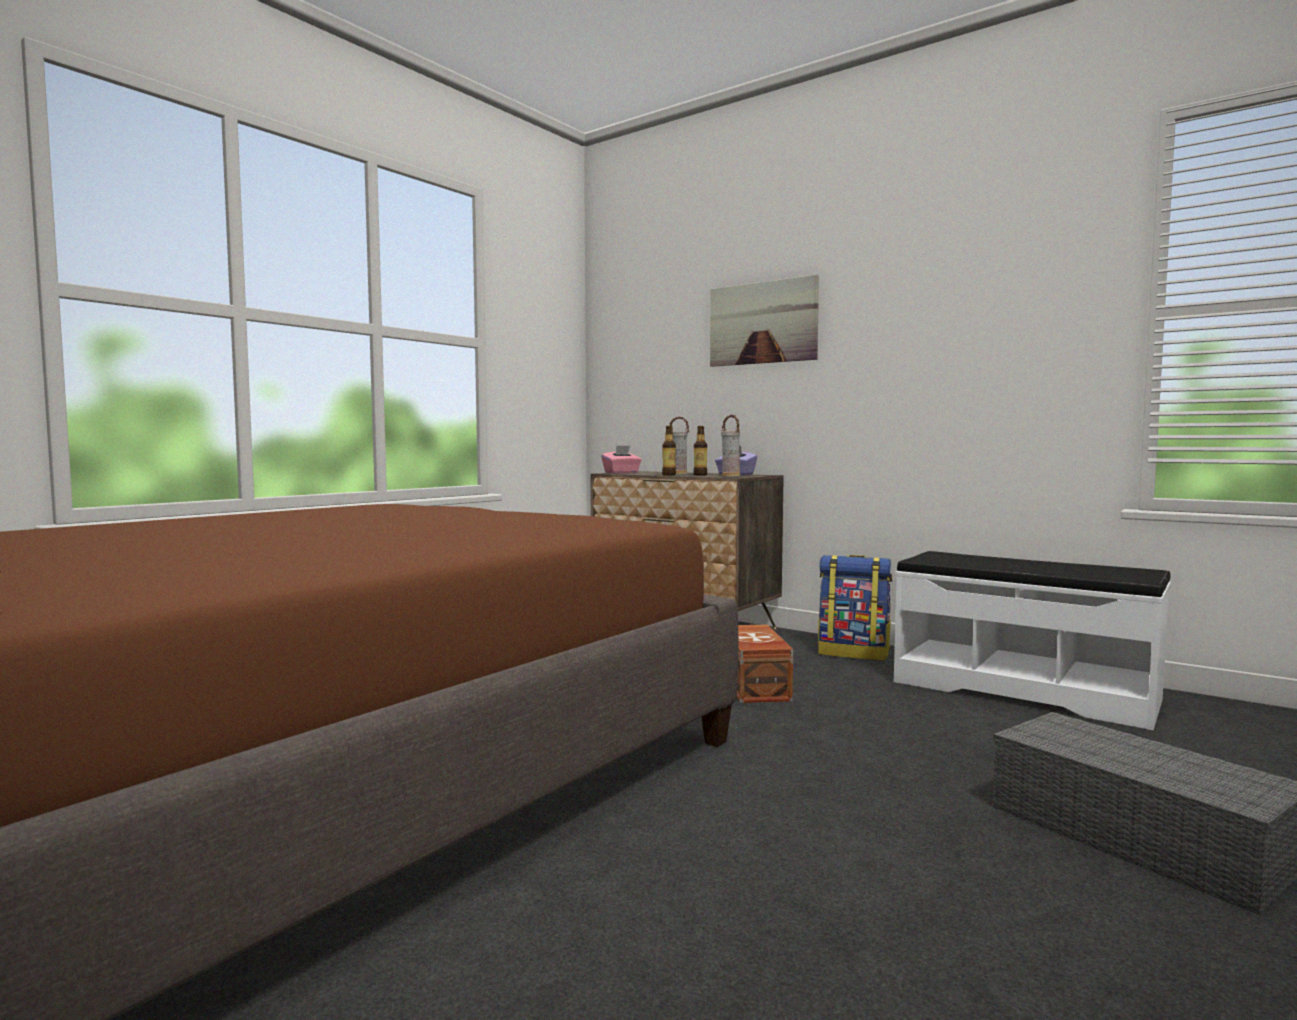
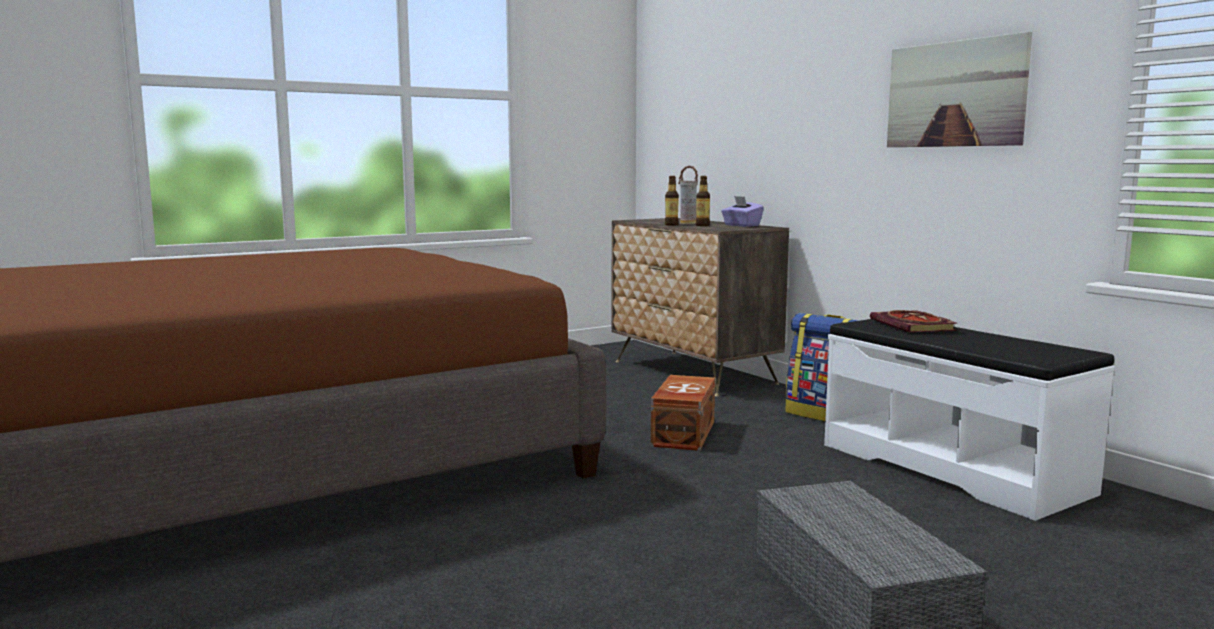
camera: 20 degrees right, 5 degrees up
pink tissue box [601,445,642,474] -> none
picture [710,275,819,367] -> picture moved to [887,32,1032,147]
vase [721,415,740,477] -> none
none -> book [870,310,958,332]

